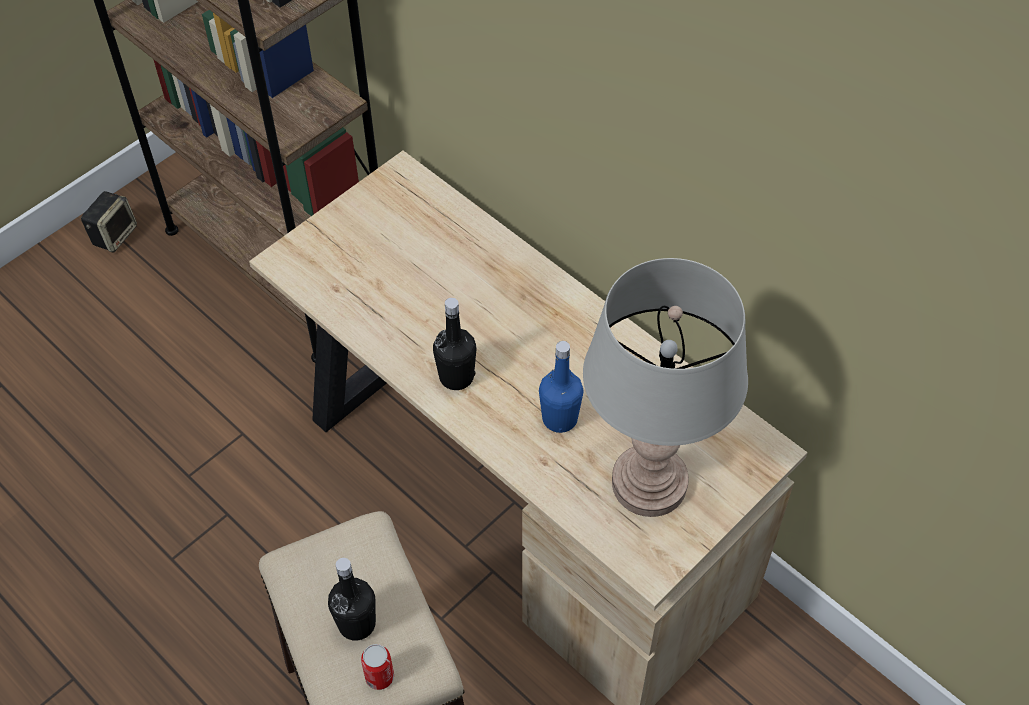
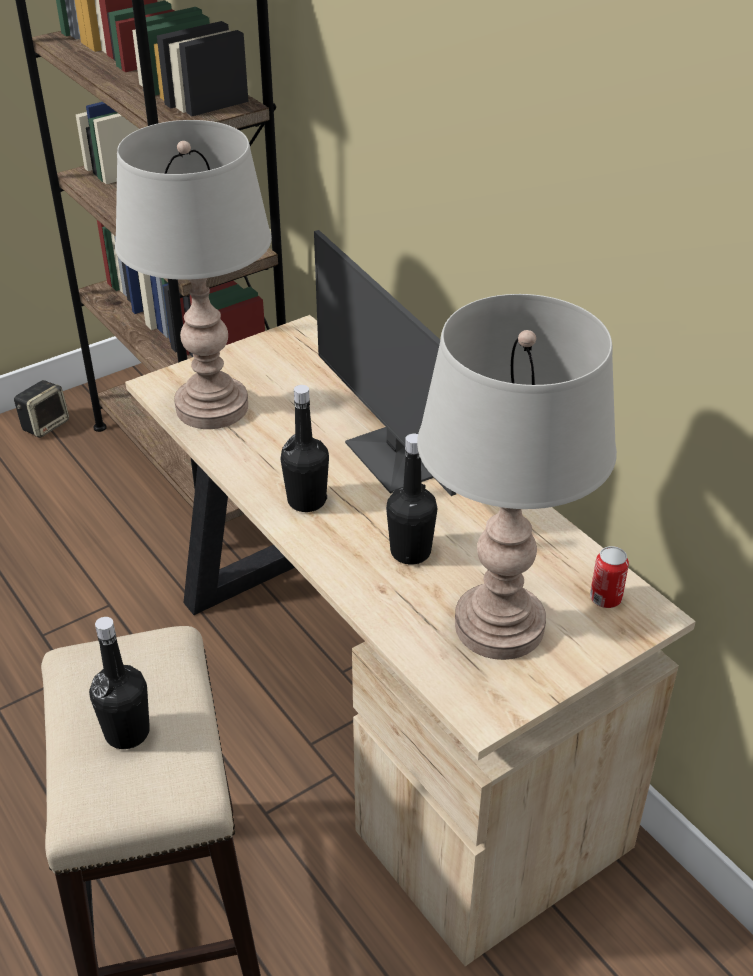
camera: 10 degrees right, 15 degrees down
can [361,644,394,690] -> can moved to [590,546,629,608]
blue bottle [539,341,583,433] -> black bottle [386,434,437,565]
none -> grey table lamp [115,120,272,429]
none -> monitor [314,230,456,496]

